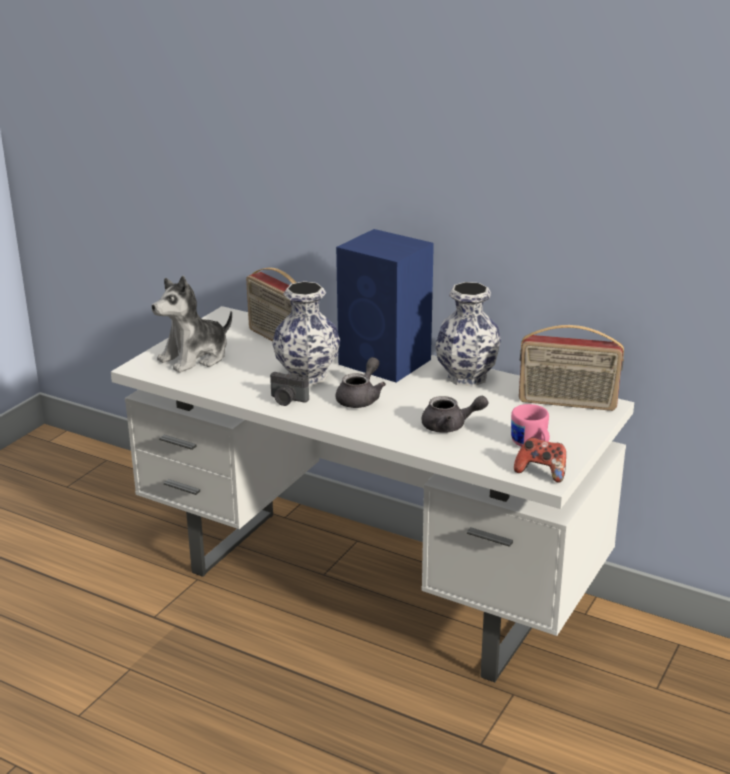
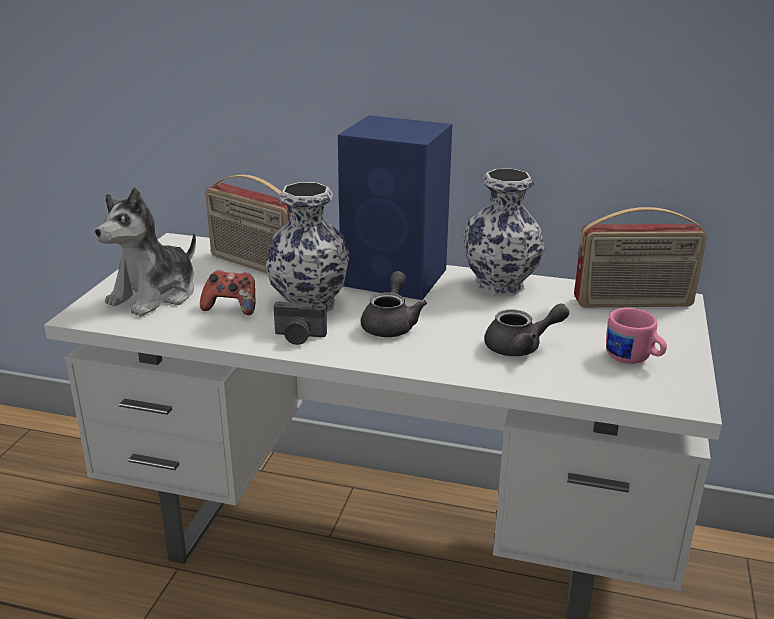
camera: 15 degrees left, 0 degrees up
game controller [514,437,566,483] -> game controller moved to [200,270,256,315]

